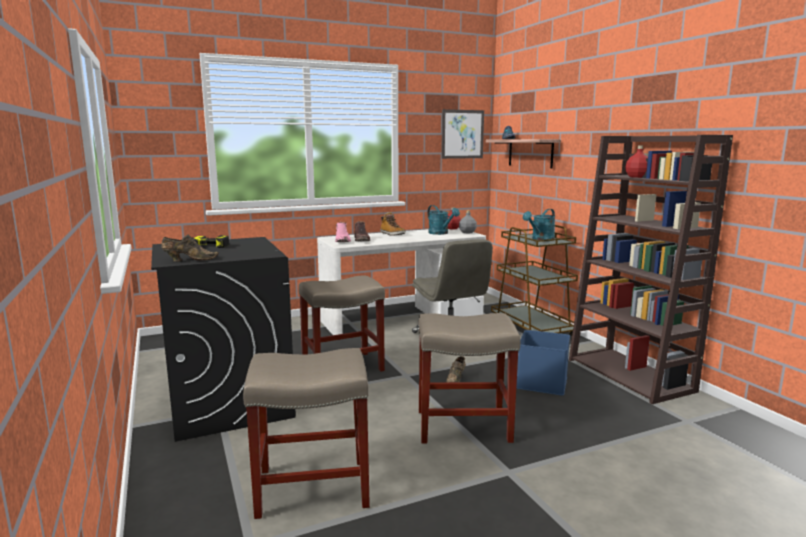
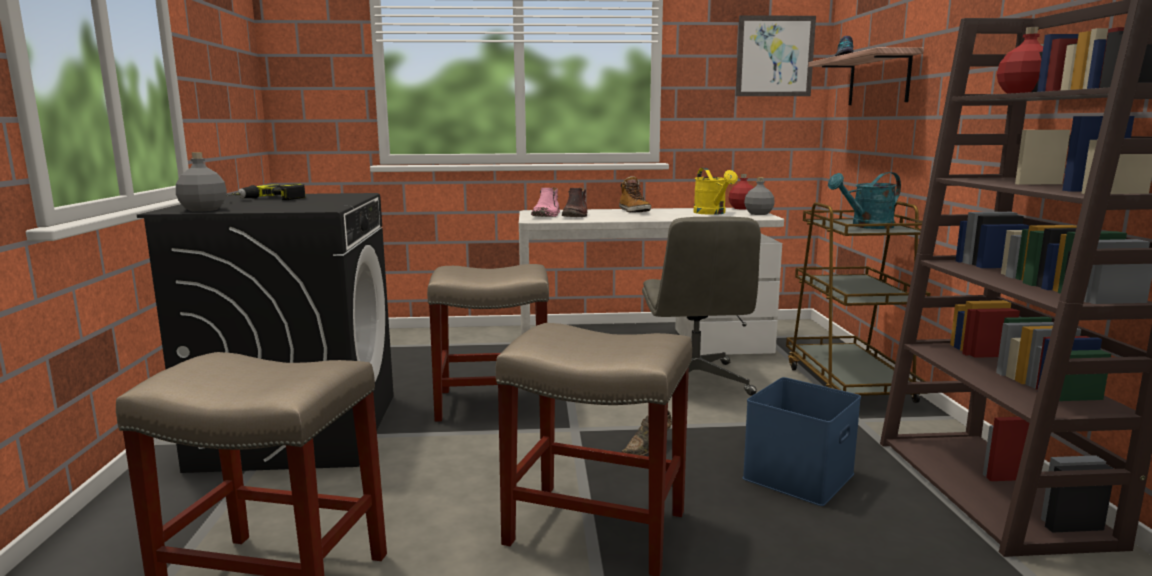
camera: 20 degrees right, 0 degrees up
brown shoe [161,234,219,262] -> grey bottle [176,152,227,212]
turquoise watering can [427,205,460,235] -> yellow watering can [693,168,738,215]

